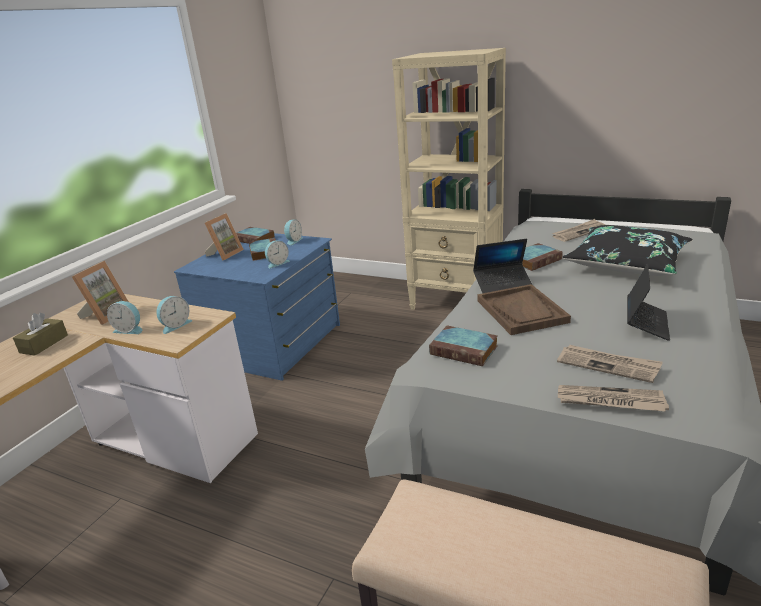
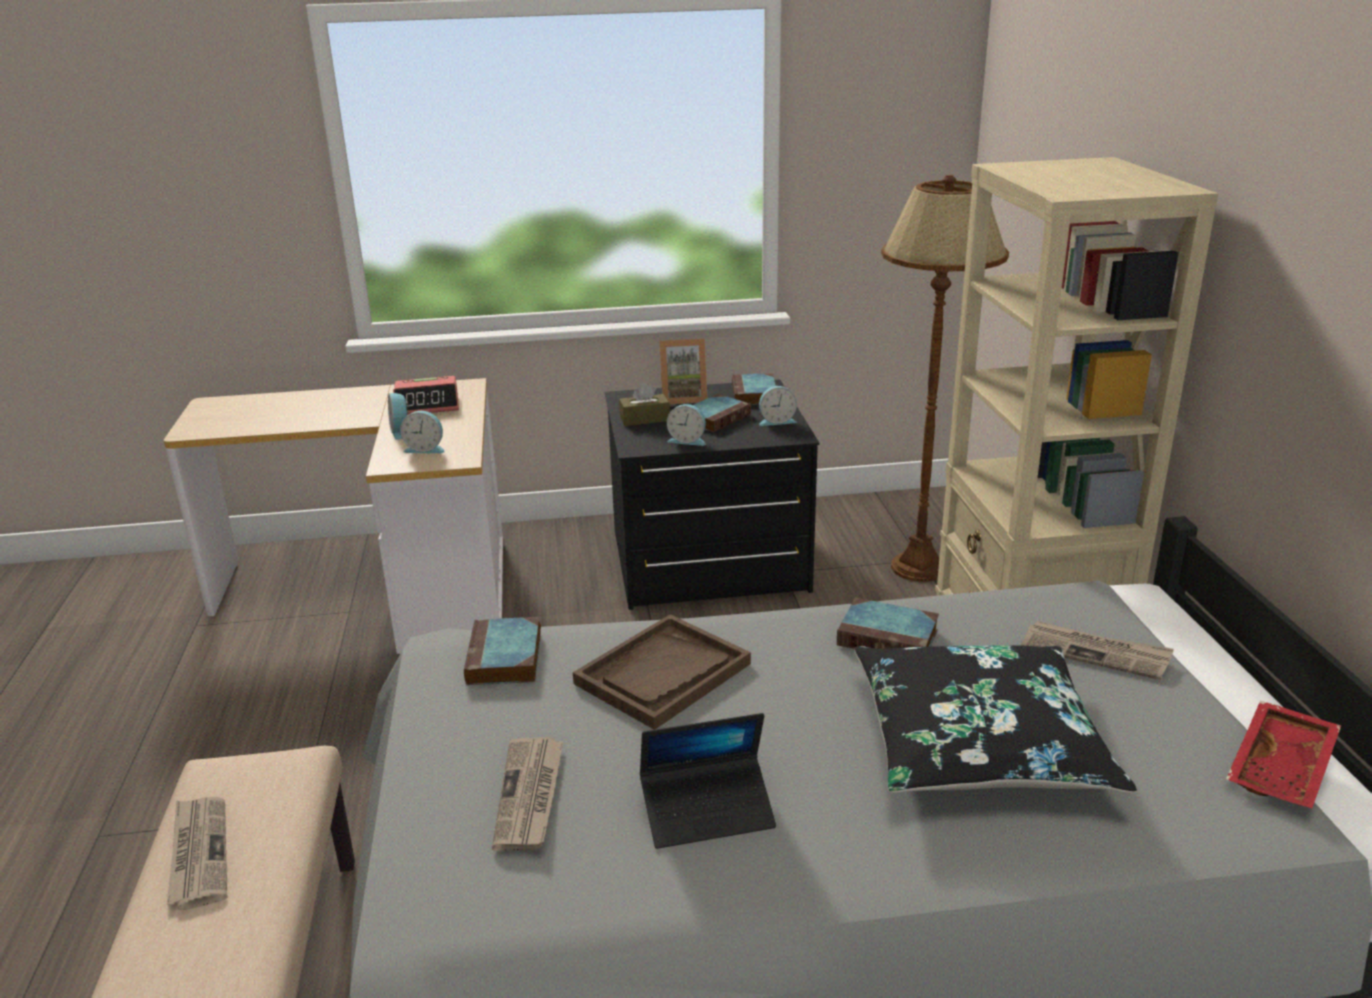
camera: 55 degrees right, 0 degrees up
brown tissue box [13,312,68,356] -> brown tissue box moved to [619,382,670,426]
picture frame [72,261,129,325] -> alarm clock [393,376,459,415]
blue dresser [174,233,340,381] -> black dresser [605,379,819,610]
laptop [473,239,533,293] -> none
newspaper [558,385,669,412] -> newspaper moved to [167,797,227,910]
none -> brown floor lamp [881,175,1009,582]
none -> red tray [1226,701,1341,809]

